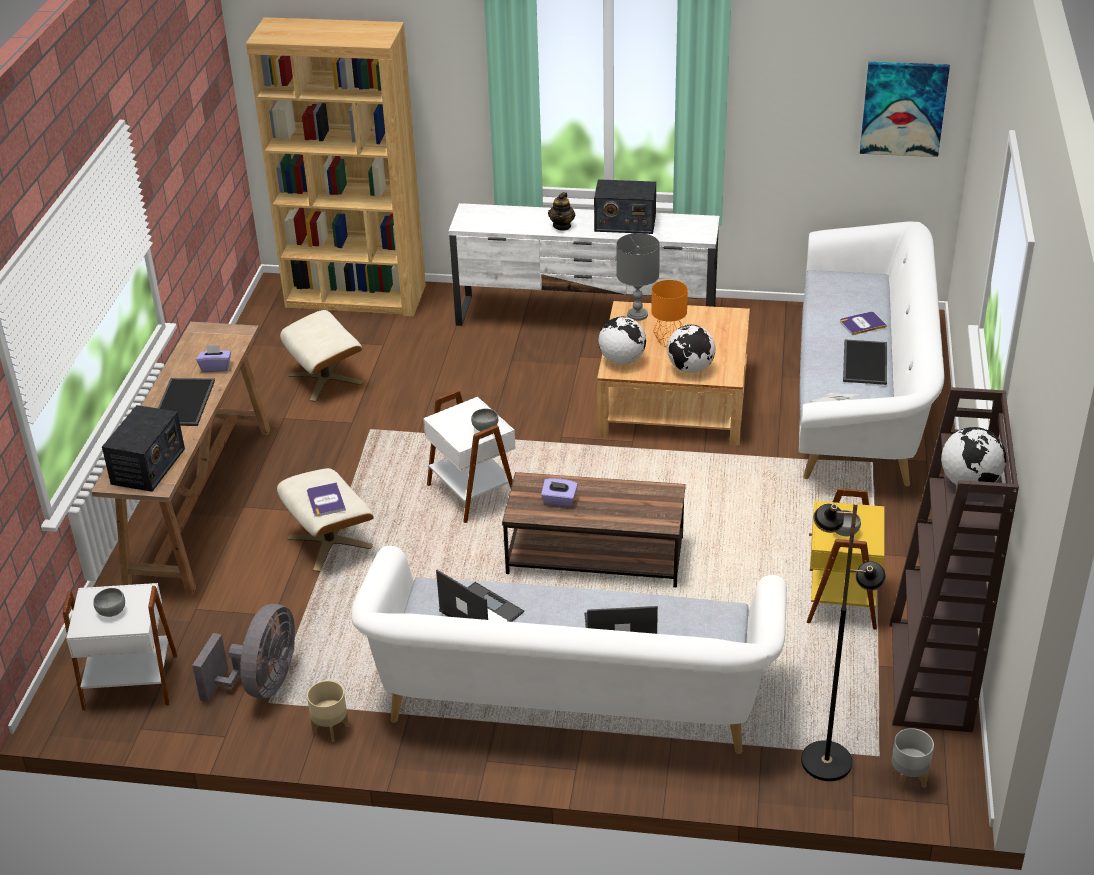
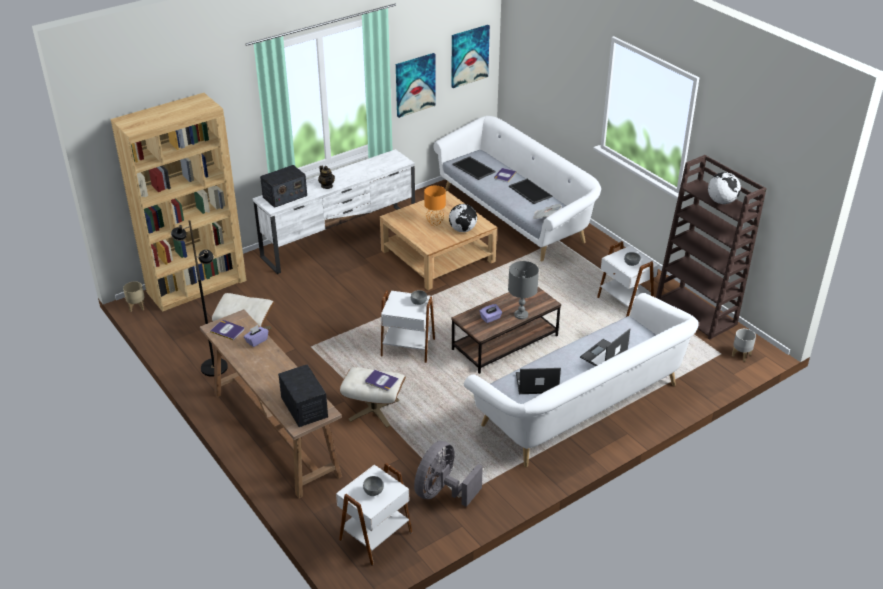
camera: 45 degrees left, 0 degrees up
tray [158,378,215,426] -> tray moved to [453,156,496,180]
grey fan [192,604,295,702] -> grey fan turned 120 degrees counterclockwise [414,441,483,507]
beige planter [307,680,349,742] -> beige planter moved to [123,281,145,312]
radio [594,179,656,234] -> radio moved to [260,165,307,208]
globe [598,317,646,364] -> none
grey table lamp [616,233,660,321] -> grey table lamp moved to [508,261,539,319]
black floor lamp [801,502,886,781] -> black floor lamp moved to [171,220,228,377]
yellow side table [807,488,884,629] -> white side table [597,241,658,317]
none -> book [210,320,244,340]
none -> picture [396,53,436,118]

